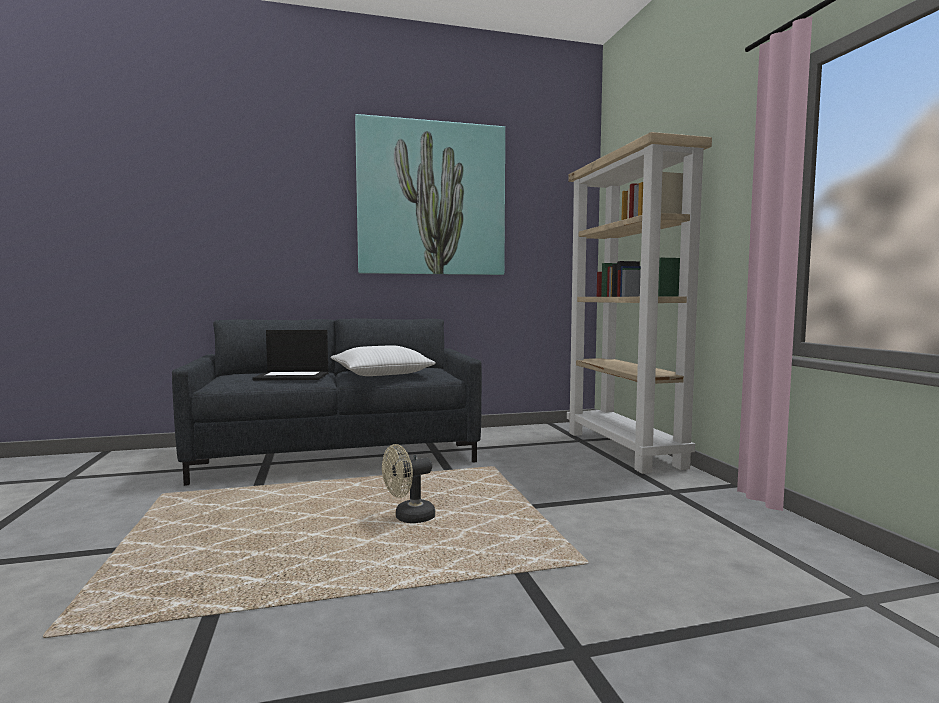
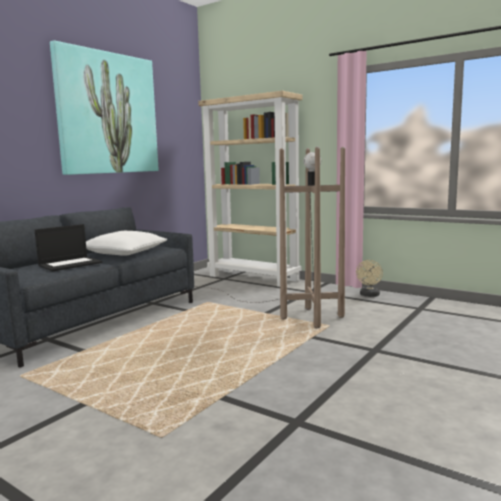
camera: 40 degrees left, 5 degrees up
beige fan [382,444,435,523] -> beige fan moved to [356,260,383,297]
none -> brown floor lamp [194,147,345,328]

